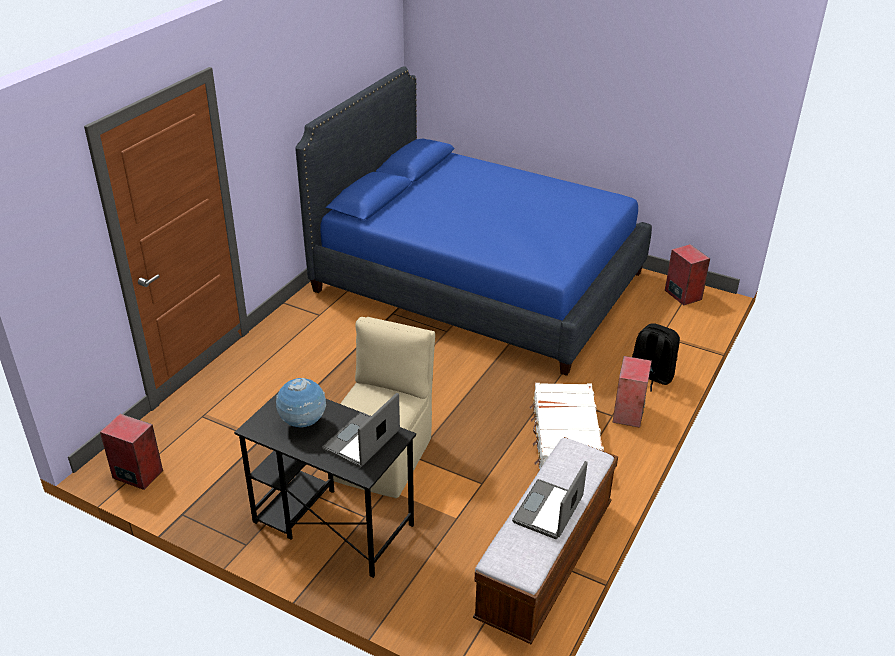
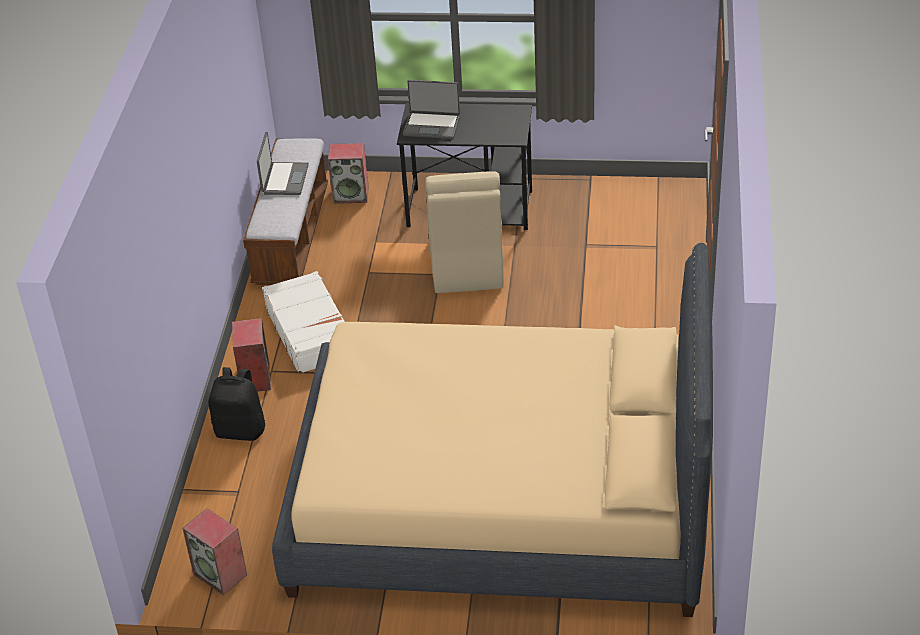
camera: 160 degrees right, 5 degrees up
speaker [100,414,163,490] -> speaker moved to [328,143,369,204]
globe [276,378,326,428] -> none
blue bed [295,66,652,376] -> beige bed [272,243,713,617]
laptop [322,393,400,468] -> laptop turned 90 degrees clockwise [403,80,460,139]

